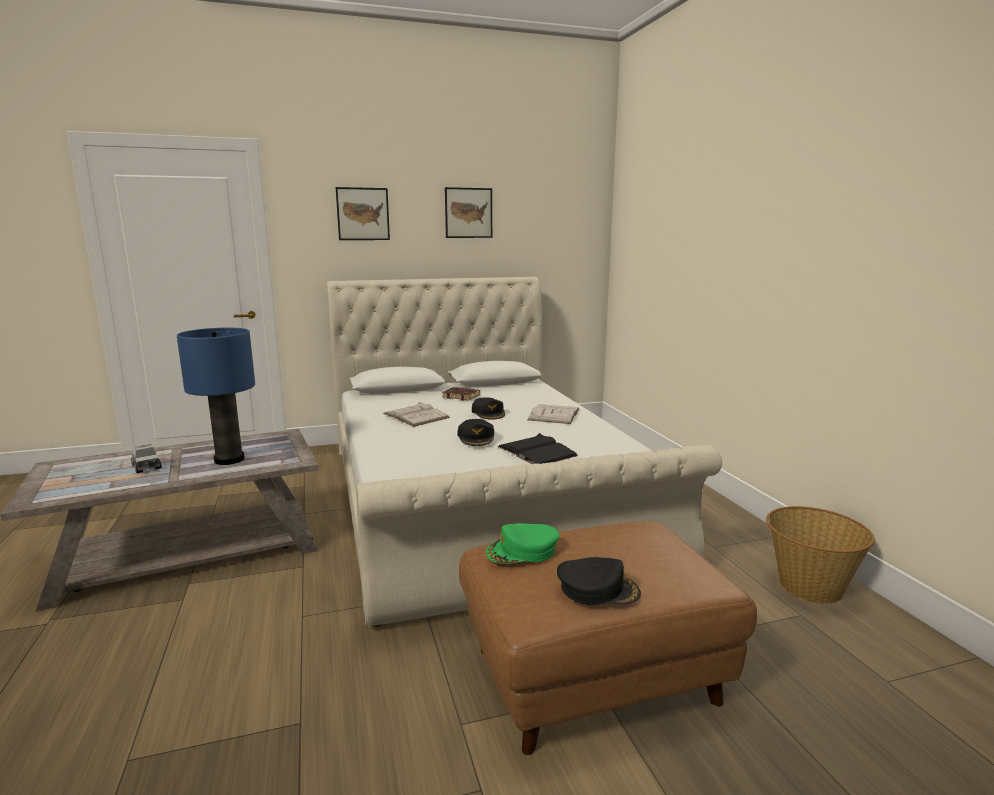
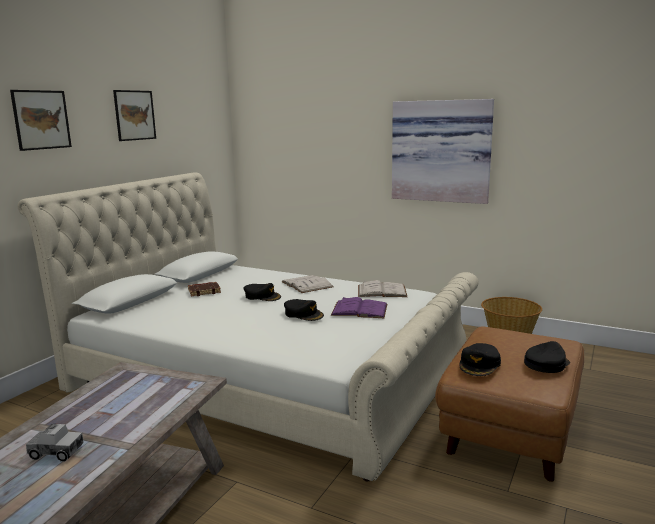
camera: 45 degrees left, 0 degrees up
blue table lamp [177,328,255,465] -> none
white book [383,402,450,427] -> white book moved to [358,280,407,297]
green cap [486,523,560,564] -> black cap [459,343,501,376]
black book [497,433,578,465] -> purple book [331,297,387,318]
none -> picture [392,99,494,204]

